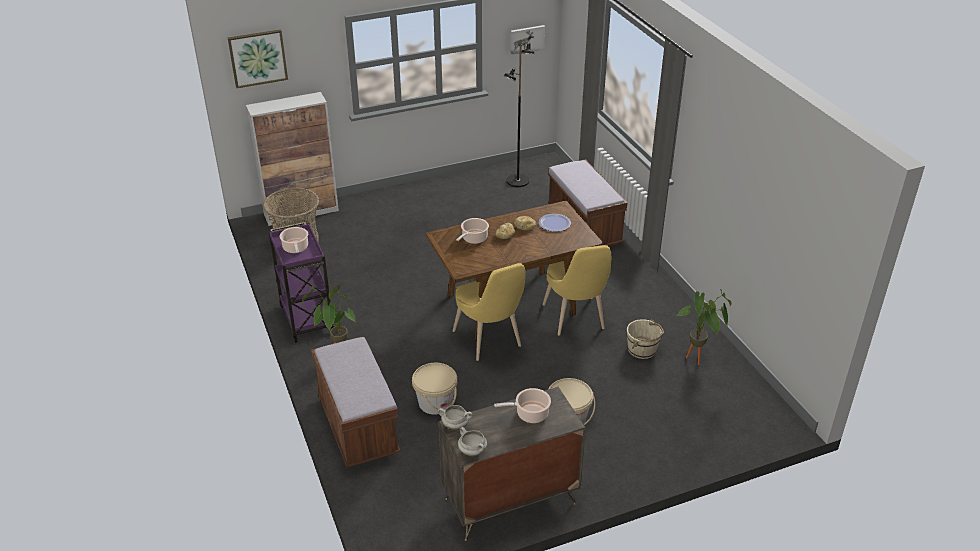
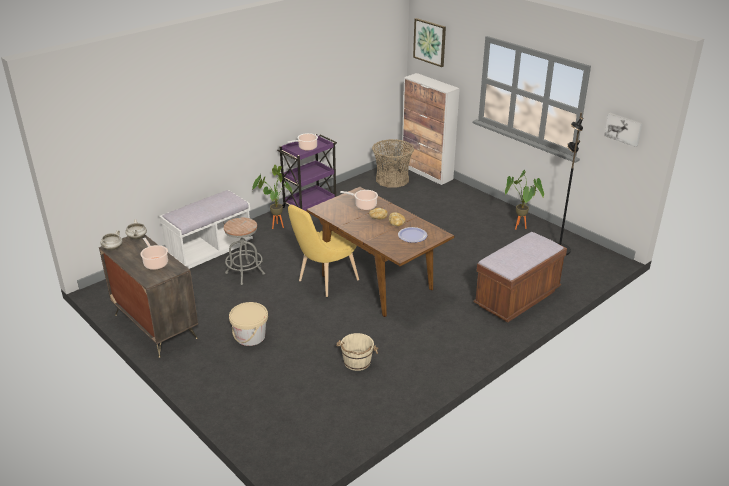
camera: 70 degrees right, 5 degrees down
brown bench [311,336,400,468] -> white bench [159,190,253,269]
beige bucket [412,363,457,415] -> grey stool [224,218,265,285]
yellow chair [542,245,611,336] -> none
potted plant [676,289,732,365] -> potted plant moved to [505,170,544,230]

